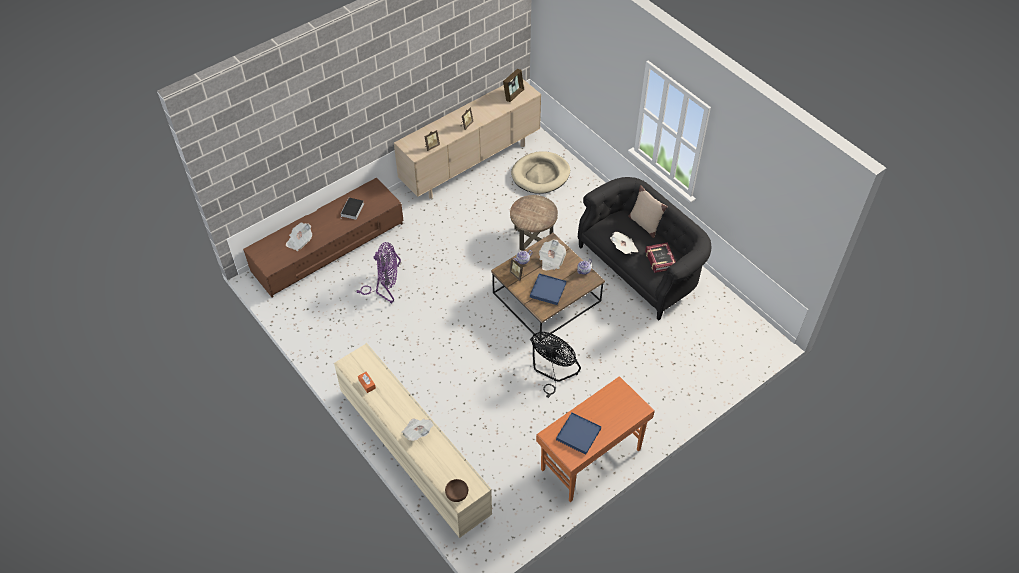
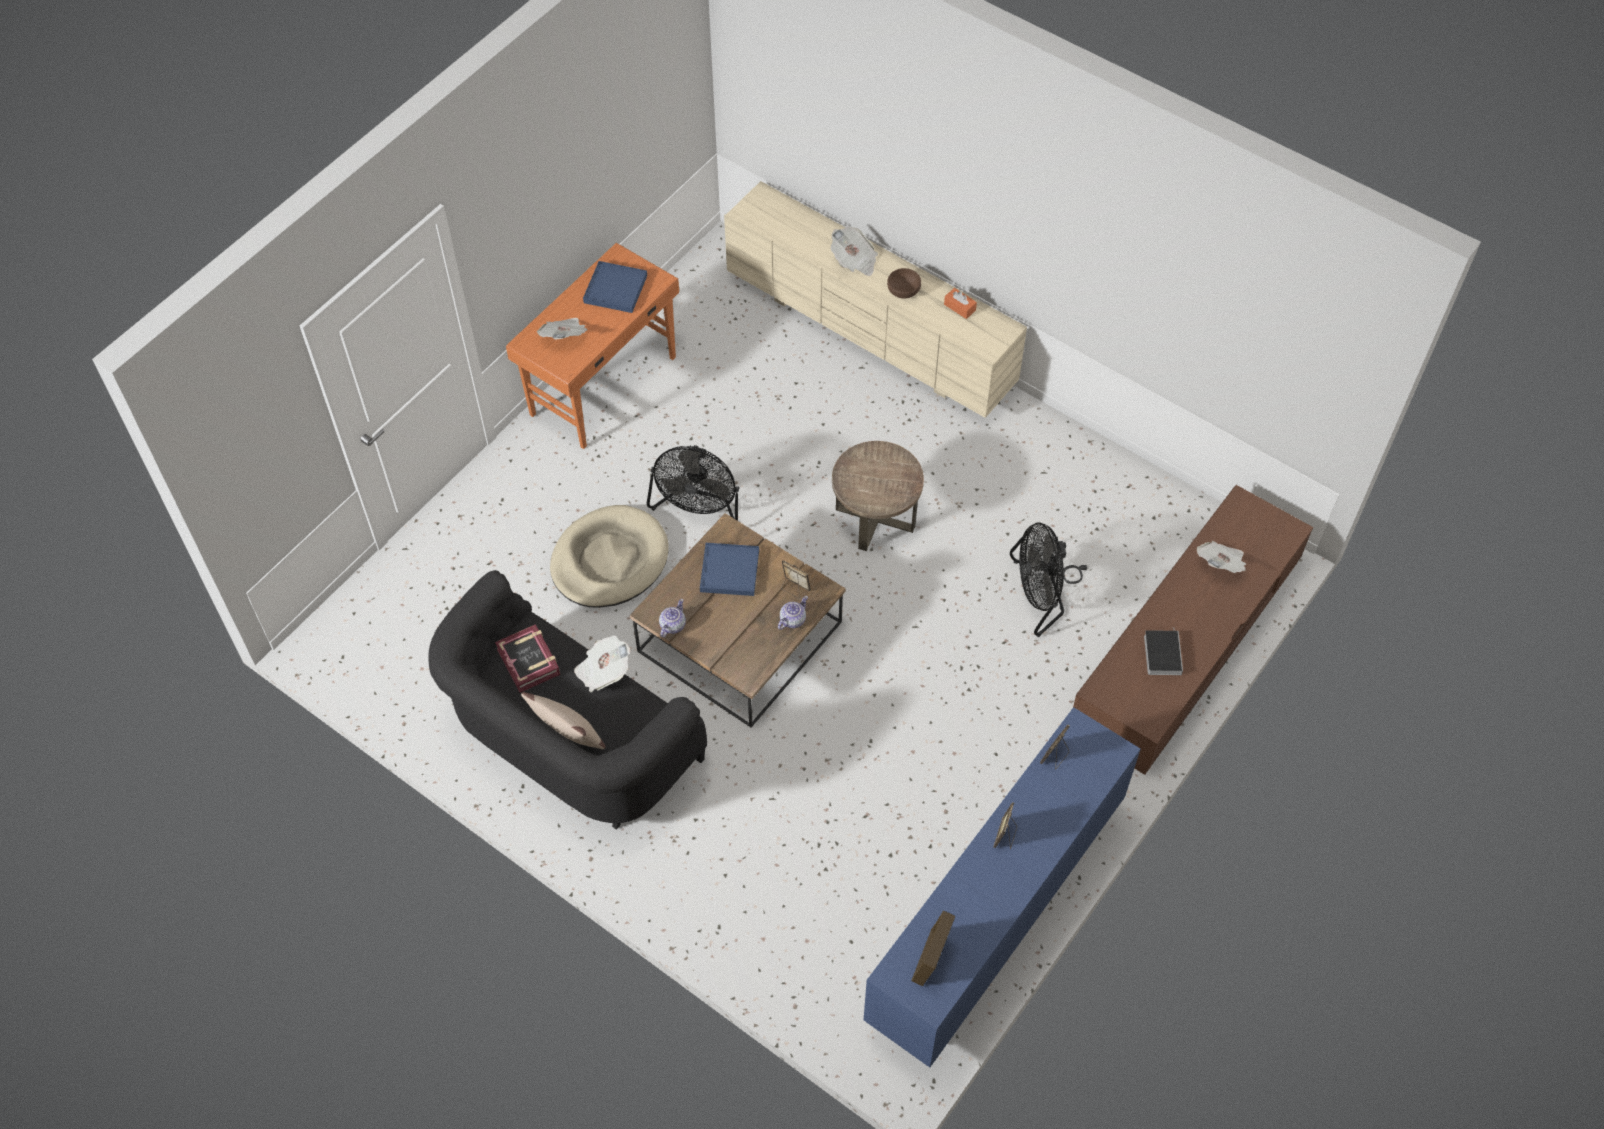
camera: 165 degrees right, 5 degrees up
purple fan [356,242,401,304] -> black fan [1010,522,1089,638]
beige cabinet [394,79,541,199] -> blue cabinet [864,707,1141,1067]
brown bowl [445,479,468,502] -> brown bowl moved to [887,268,921,299]
brown side table [510,195,558,251] -> brown side table moved to [832,441,924,551]
beige dog bed [511,151,570,194] -> beige dog bed moved to [550,505,669,608]
newspaper [539,239,566,270] -> newspaper moved to [537,318,588,340]

